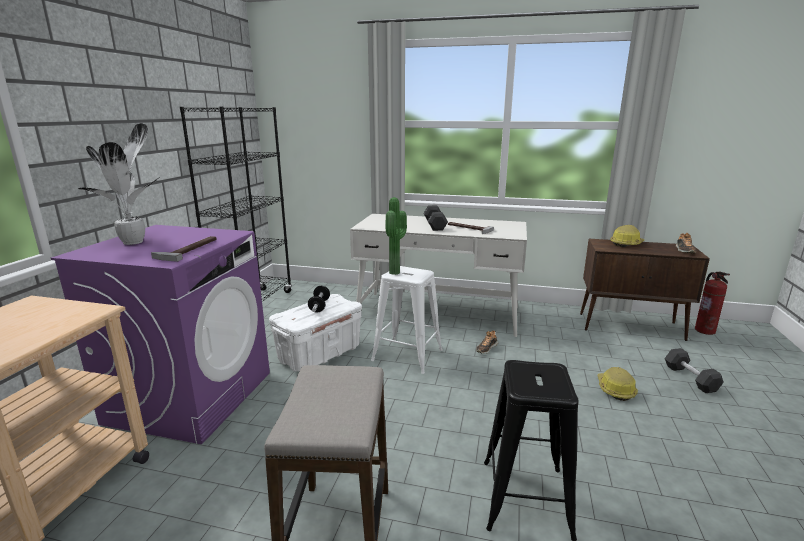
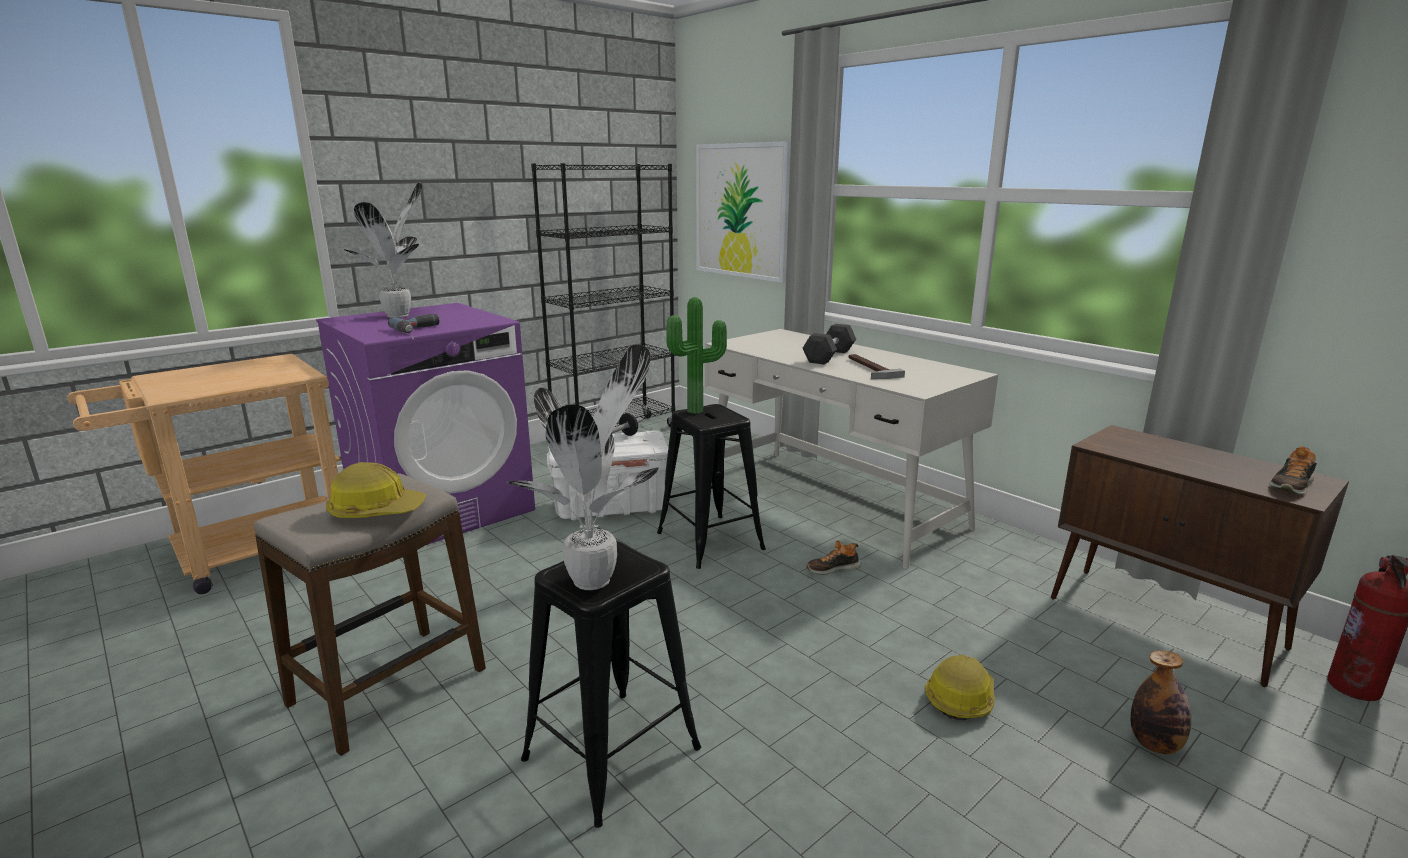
camera: 35 degrees right, 0 degrees up
hammer [151,236,216,262] -> power drill [388,314,440,333]
white stool [371,266,443,374] -> black stool [657,404,766,569]
hard hat [610,225,644,247] -> hard hat moved to [326,462,426,518]
black dumbbell [664,348,724,393] -> bottle [1130,651,1191,754]
none -> potted plant [507,344,659,590]
none -> picture [696,141,791,283]

